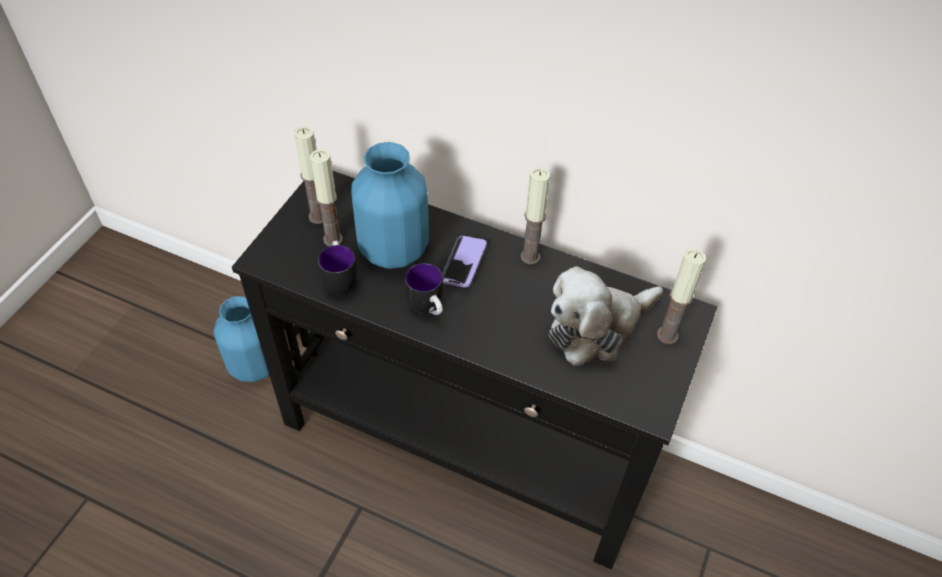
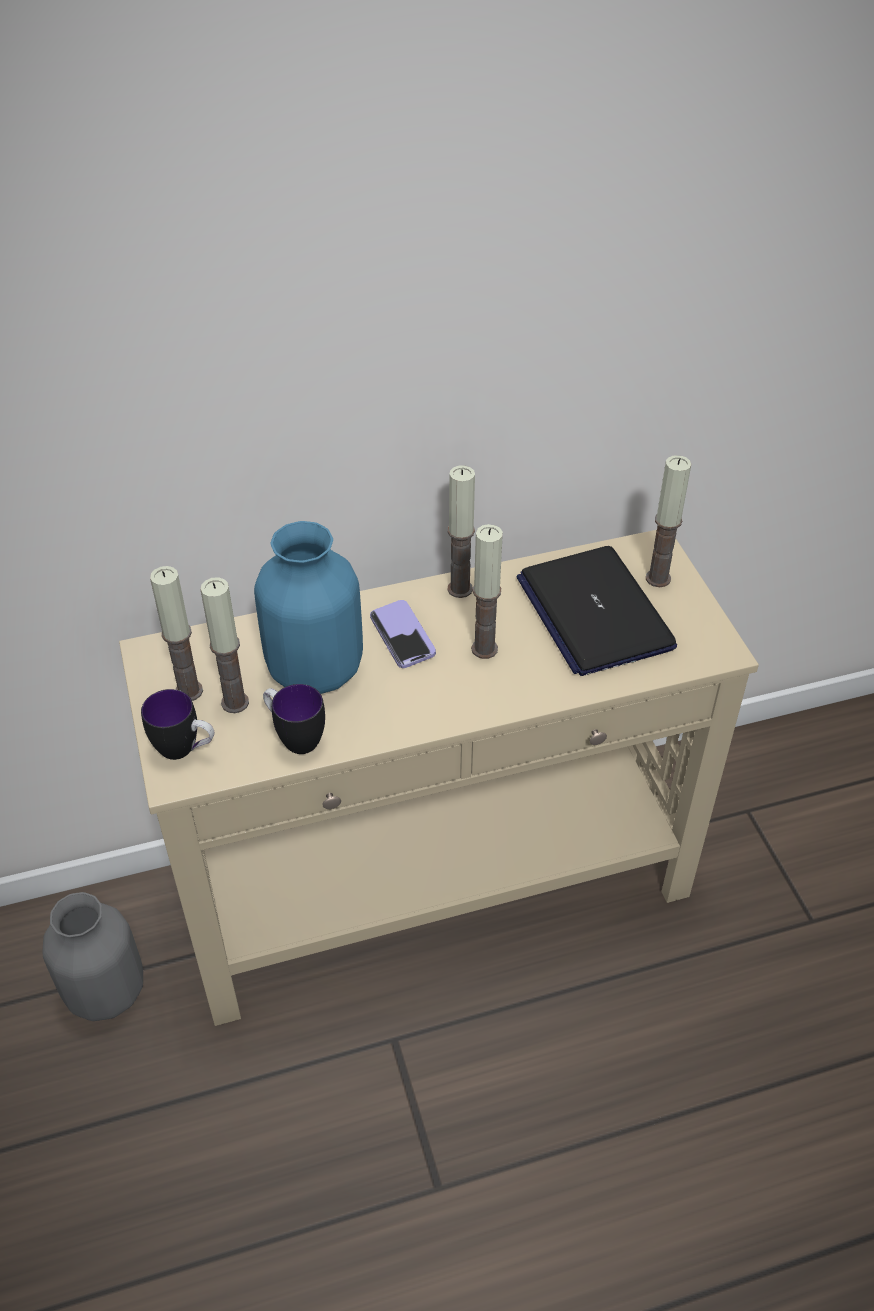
camera: 40 degrees left, 5 degrees down
blue vase [214,296,269,382] -> grey vase [42,892,143,1021]
black console table [232,171,717,569] -> beige console table [119,530,759,1026]
mug [405,263,443,315] -> mug moved to [141,689,214,760]
plush toy [549,266,663,365] -> laptop [516,546,677,676]
none -> candle [471,524,503,659]

